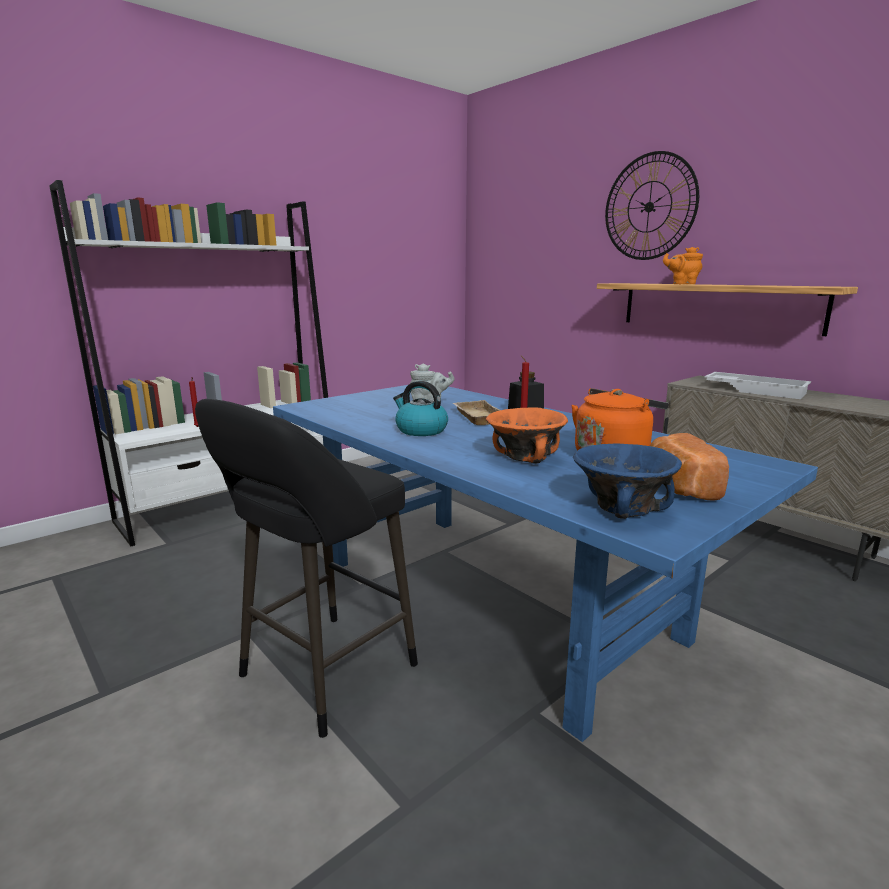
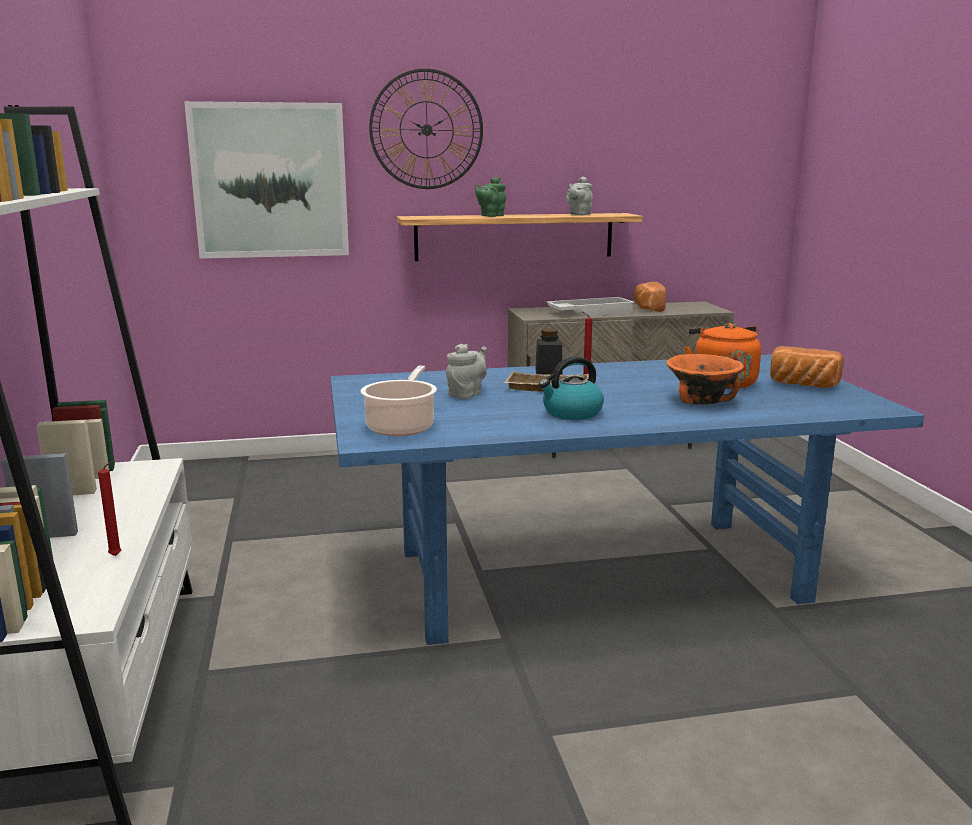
camera: 60 degrees left, 0 degrees up
black stool [195,399,418,738] -> none
blue bowl [573,443,682,519] -> none
orange teapot [663,247,703,284] -> green teapot [475,177,506,217]
none -> picture [184,101,349,259]
none -> cooking pot [360,366,437,436]
none -> grey teapot [566,177,593,215]
none -> bread [634,282,666,312]

